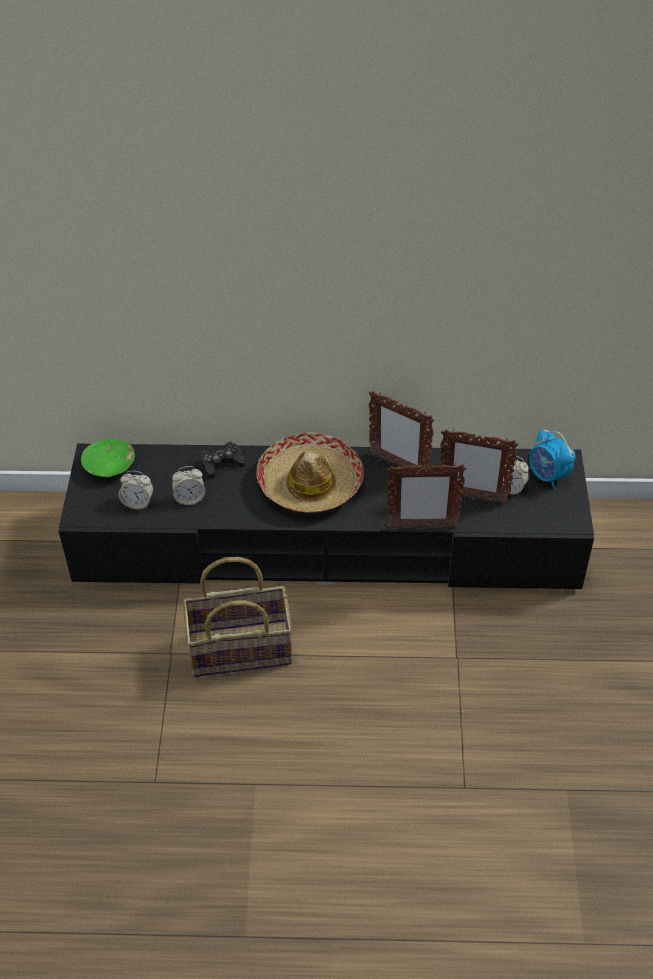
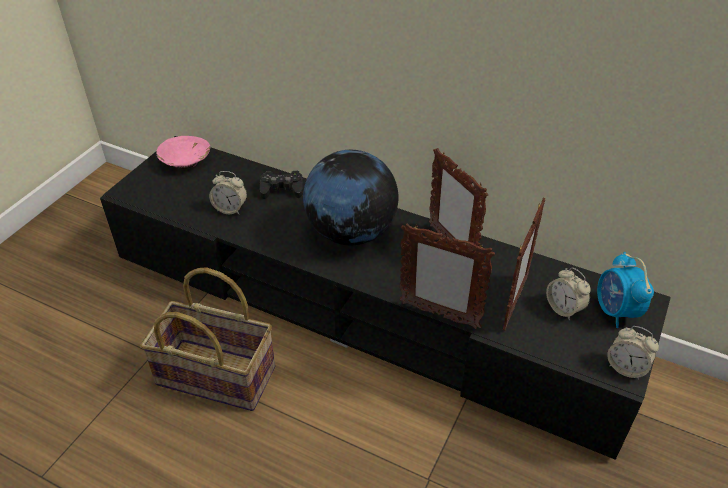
camera: 25 degrees right, 5 degrees down
green bowl [81,439,135,477] -> pink bowl [156,136,210,169]
alarm clock [118,471,153,509] -> alarm clock moved to [607,326,659,380]
hat [256,432,364,513] -> globe [303,150,398,245]
picture frame [440,429,518,504] -> picture frame turned 105 degrees counterclockwise [503,198,545,331]

